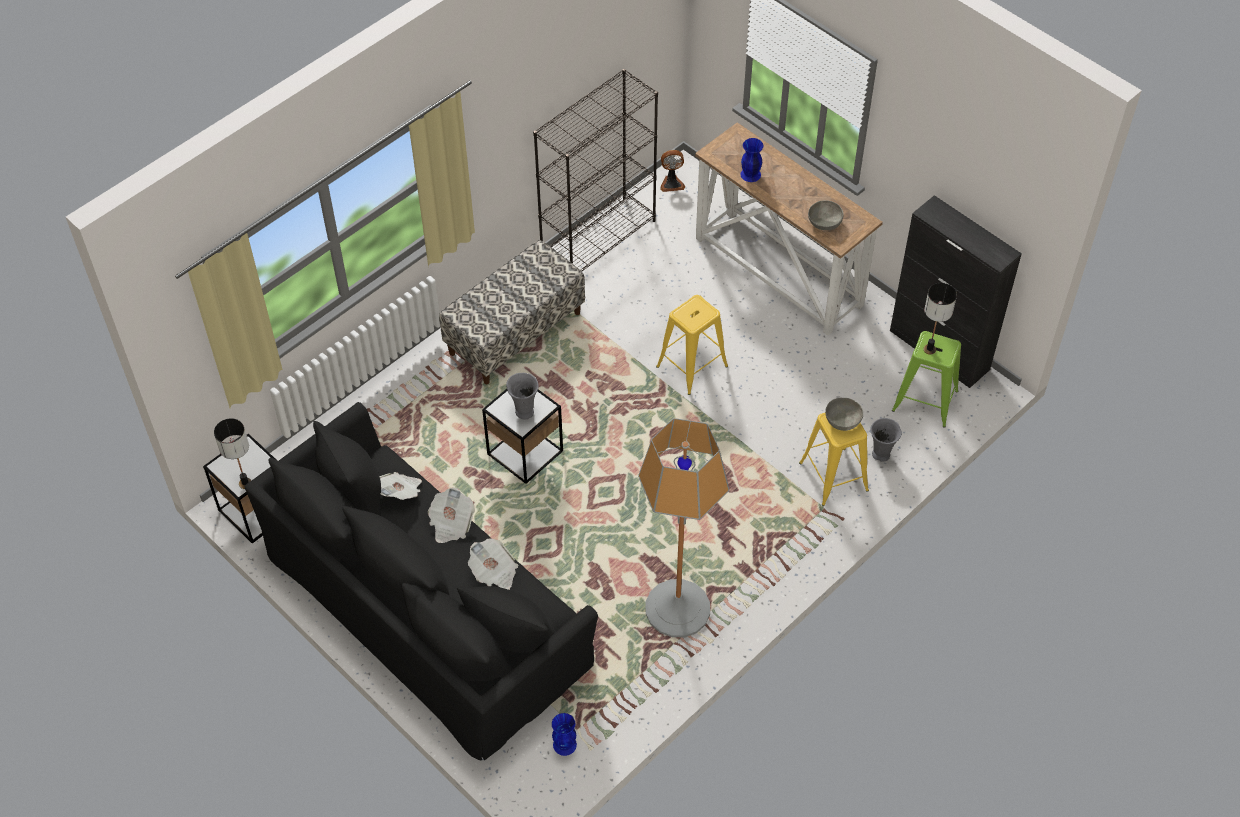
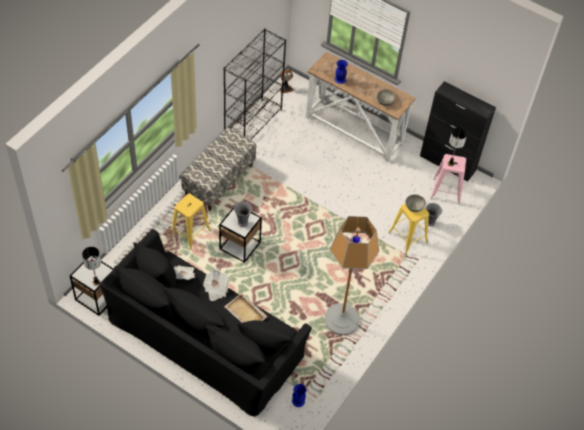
camera: 15 degrees left, 0 degrees up
newspaper [468,539,518,590] -> beige tray [224,293,268,322]
yellow stool [656,295,728,395] -> yellow stool moved to [170,194,211,250]
green stool [892,331,961,428] -> pink stool [430,154,466,204]

